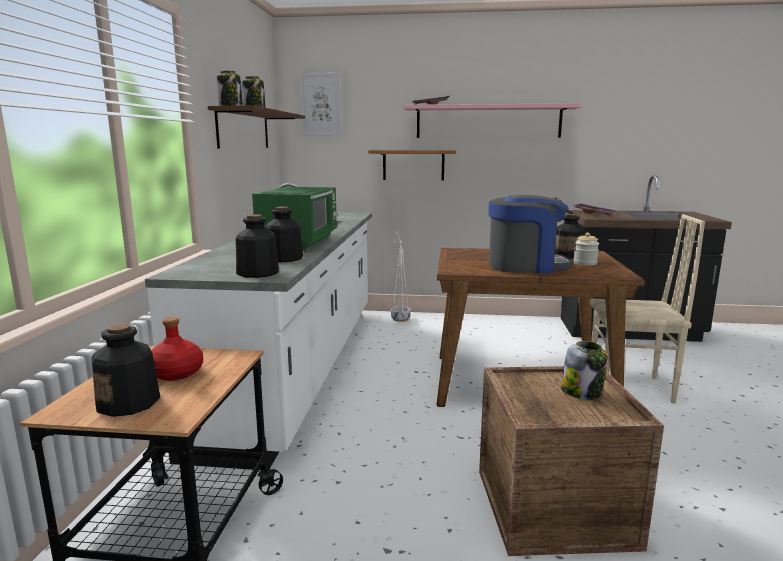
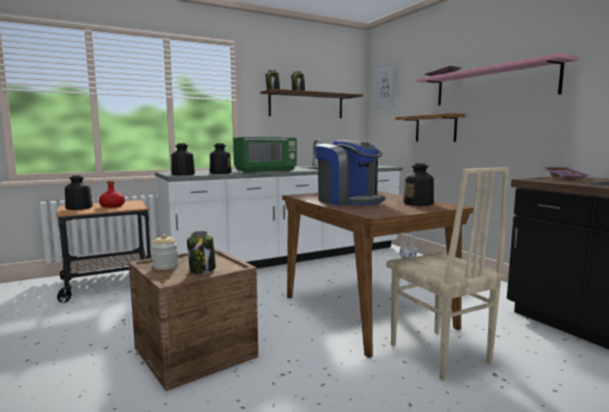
camera: 55 degrees right, 5 degrees down
jar [573,232,599,266] -> jar moved to [151,234,178,270]

